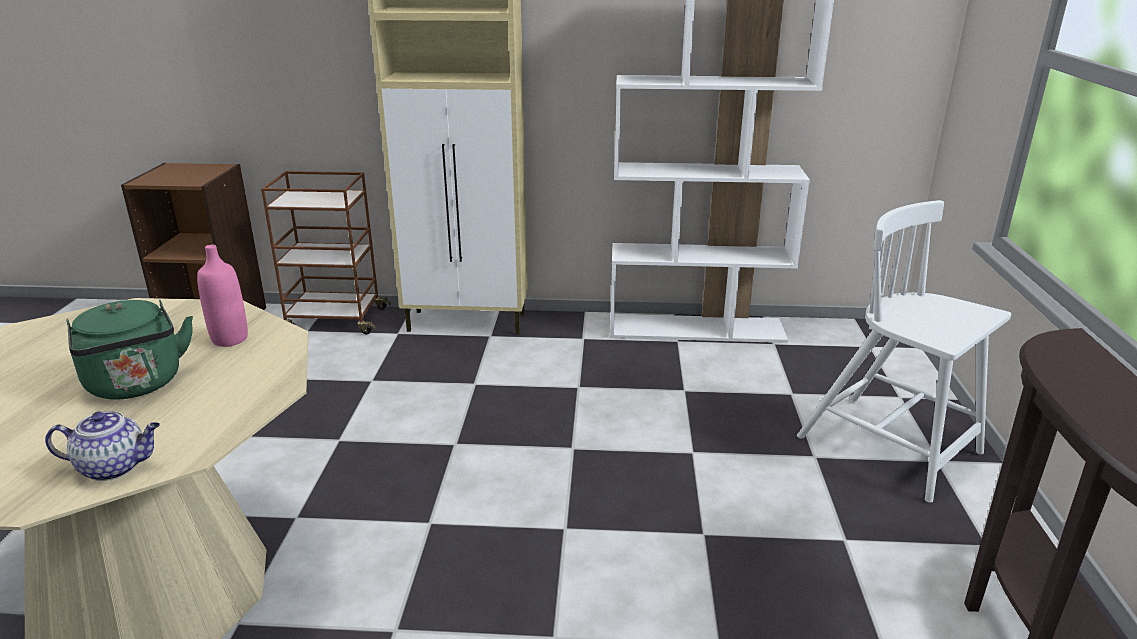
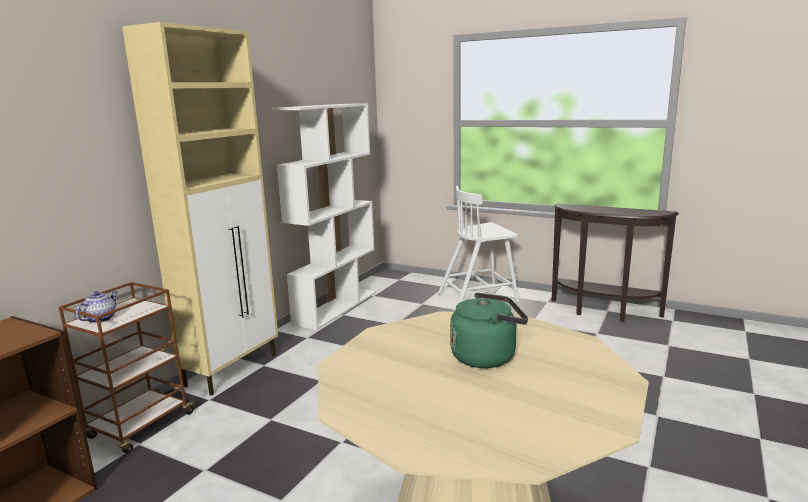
camera: 65 degrees left, 10 degrees down
teapot [45,411,160,481] -> teapot moved to [76,291,117,323]
pink bottle [197,245,248,347] -> none

